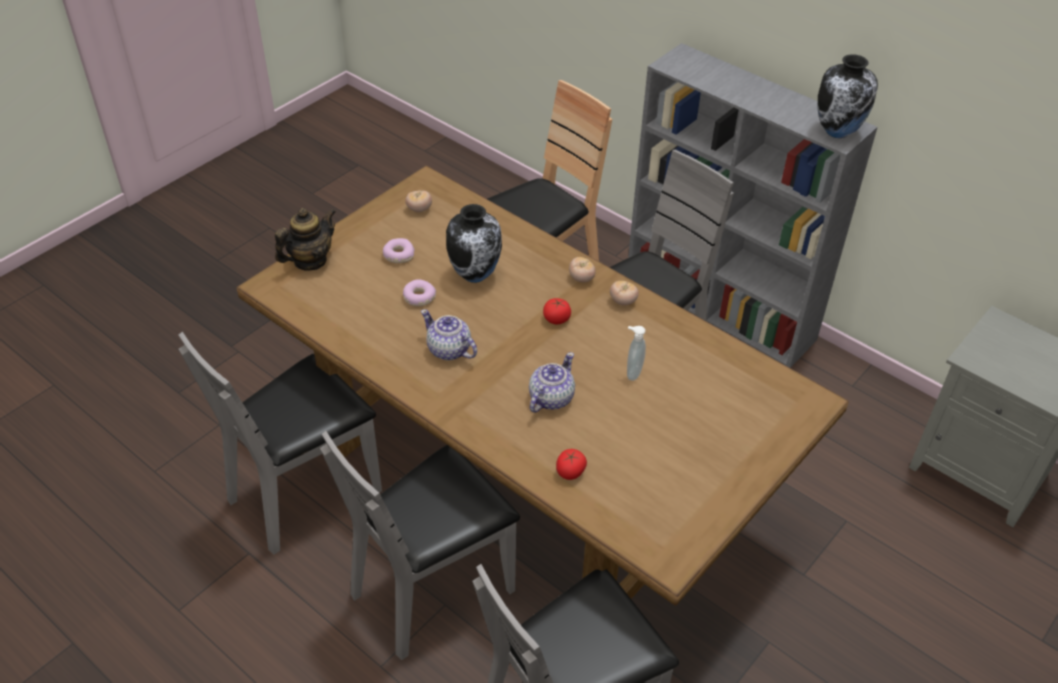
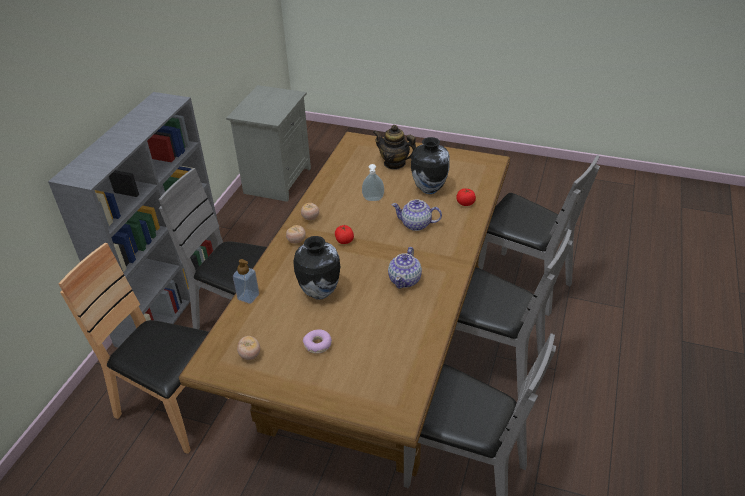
camera: 110 degrees left, 5 degrees down
teapot [275,208,336,270] -> teapot moved to [373,125,416,170]
donut [403,279,436,306] -> none
vase [818,54,878,138] -> vase moved to [411,137,450,194]
none -> soap dispenser [233,259,259,304]

